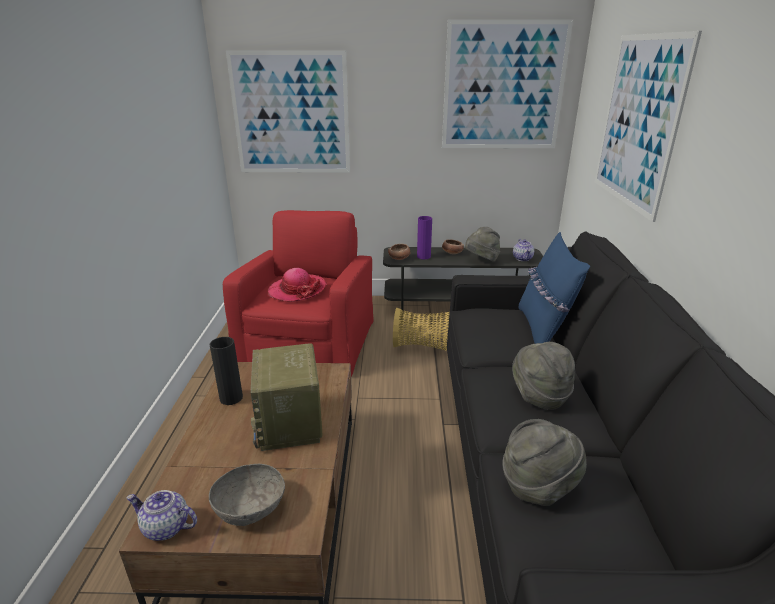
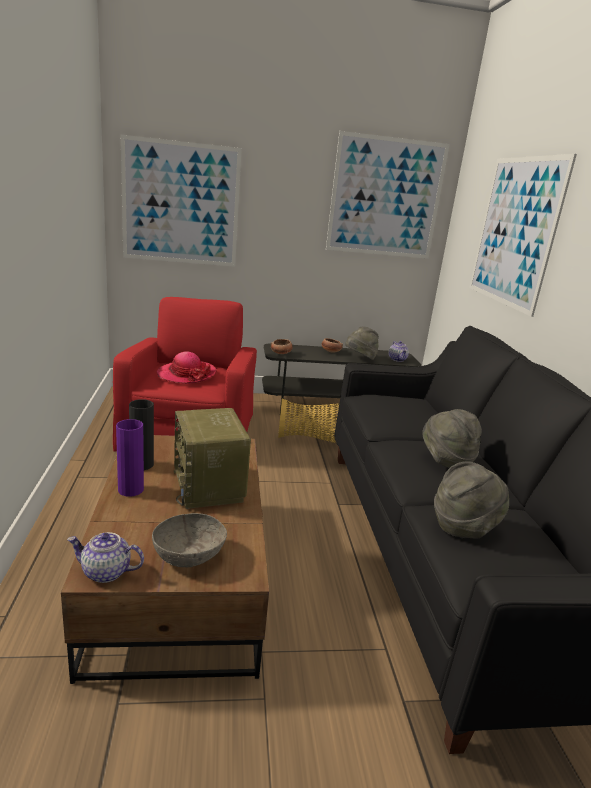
camera: 10 degrees left, 5 degrees down
purple vase [417,216,432,259] -> purple vase moved to [116,419,144,497]
blue pillow [518,232,590,344] -> none

